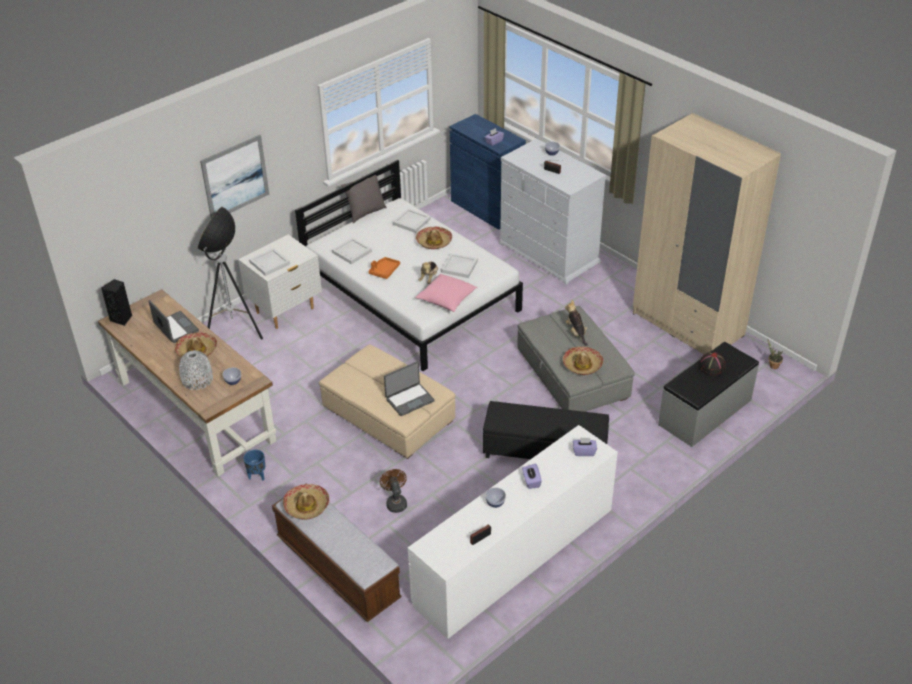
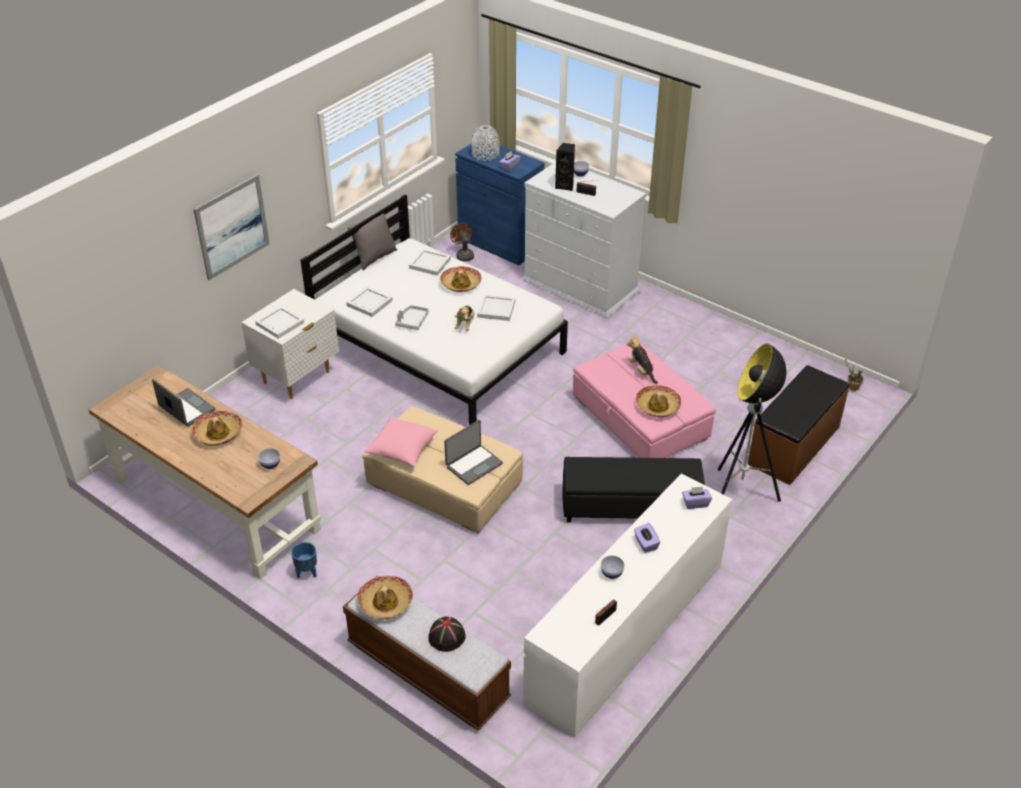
camera: 10 degrees left, 0 degrees up
black speaker [101,279,132,326] -> black speaker moved to [555,143,575,191]
grey vase [179,350,213,390] -> grey vase moved to [471,125,500,161]
floor lamp [198,207,263,340] -> floor lamp moved to [718,343,787,502]
orange tray [368,257,400,279] -> grey tray [395,305,429,330]
brown fan [380,469,407,513] -> brown fan moved to [450,223,474,262]
pink pillow [415,274,478,312] -> pink pillow moved to [364,417,438,467]
grey ottoman [517,306,635,412] -> pink ottoman [573,343,716,458]
beige wardrobe [633,113,781,354] -> none
grey bench [658,342,759,447] -> brown bench [748,365,850,485]
black hat [698,352,726,376] -> black hat moved to [428,617,466,652]

